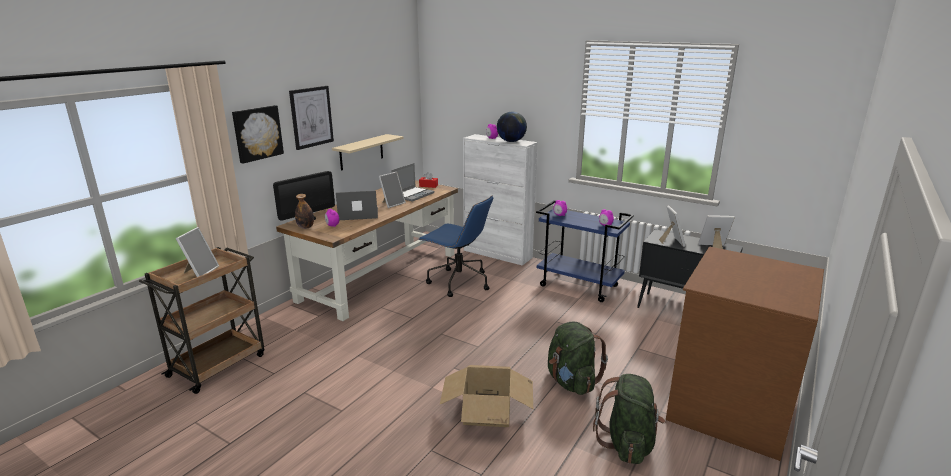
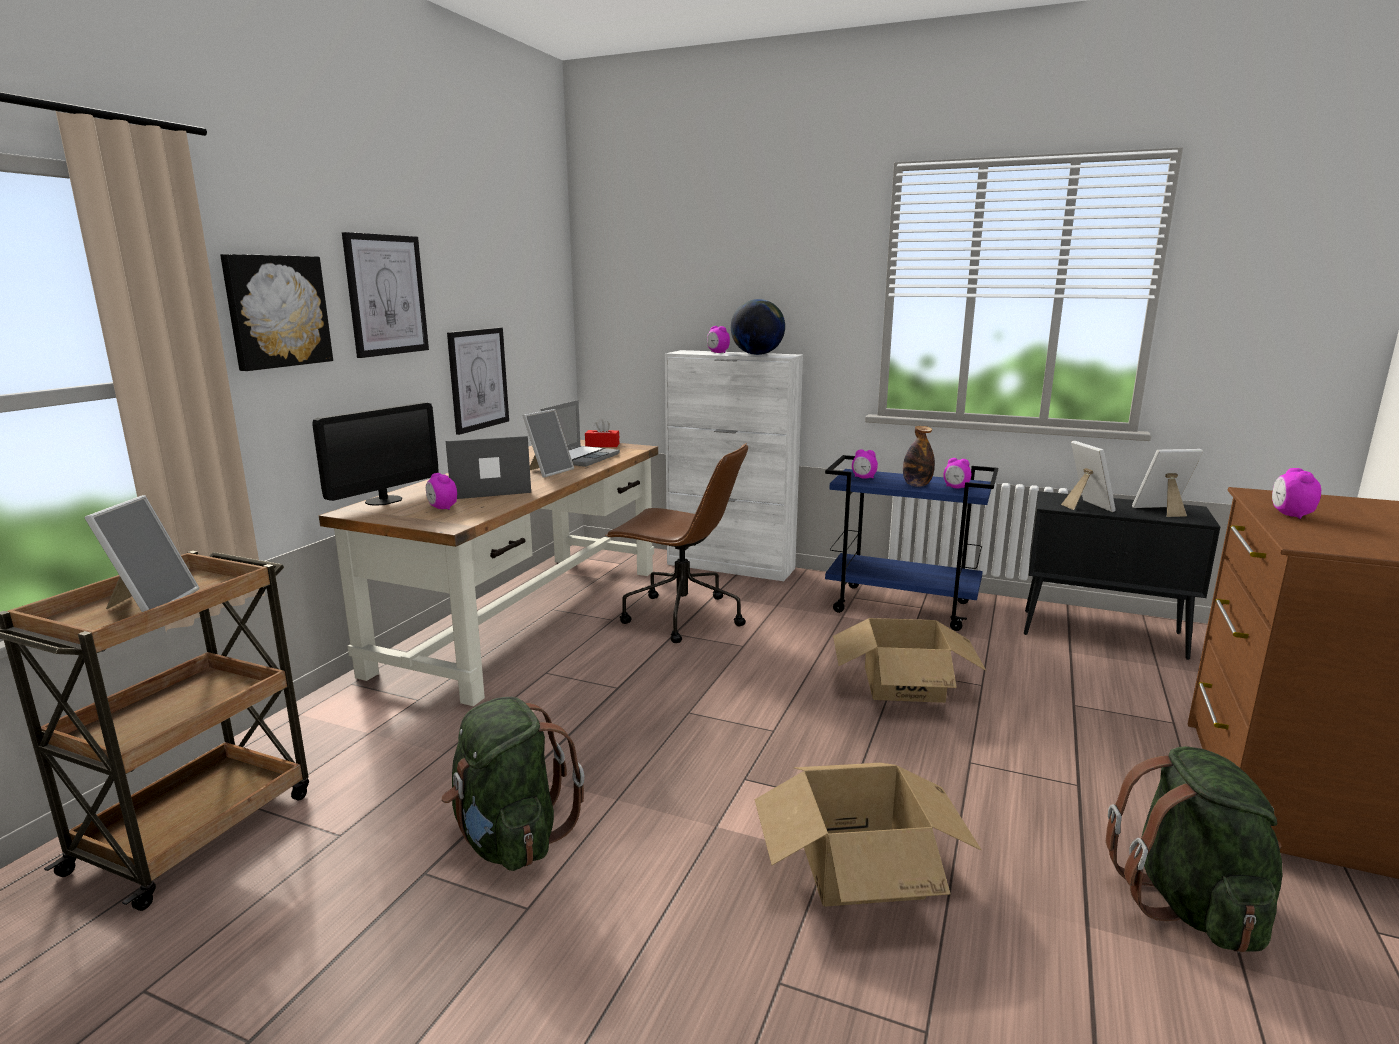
camera: 10 degrees left, 5 degrees down
bottle [295,194,314,229] -> bottle moved to [903,426,935,487]
beige shelf [332,134,404,171] -> picture [447,327,509,435]
blue office chair [418,195,493,297] -> brown office chair [605,443,748,643]
green backpack [548,322,608,395] -> green backpack moved to [442,697,585,871]
none -> cardboard box [833,618,986,703]
none -> alarm clock [1272,468,1321,519]

